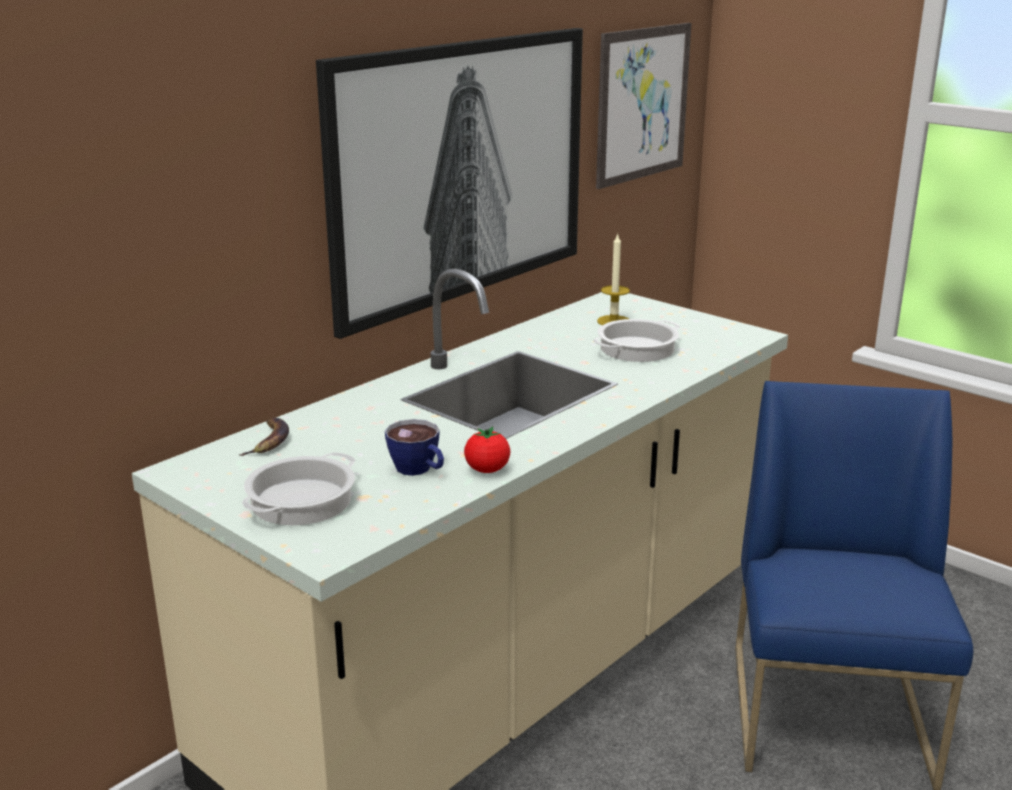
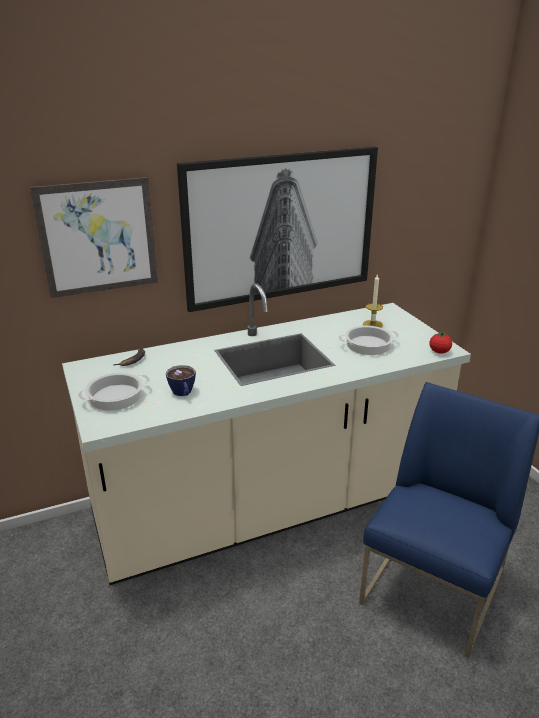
camera: 25 degrees right, 5 degrees up
tomato [464,427,510,473] -> tomato moved to [429,331,452,354]
picture [596,23,692,189] -> picture moved to [30,177,158,298]

